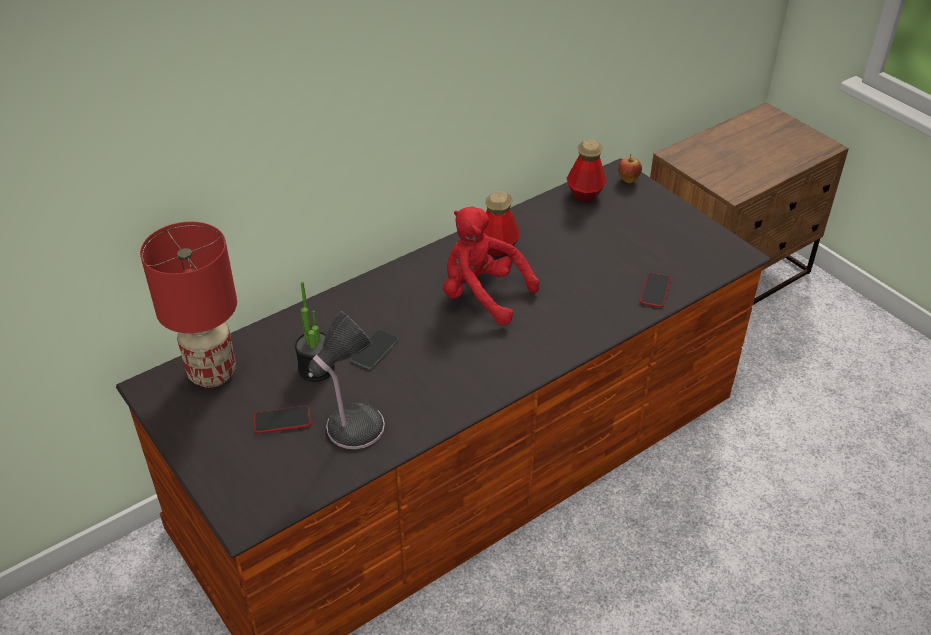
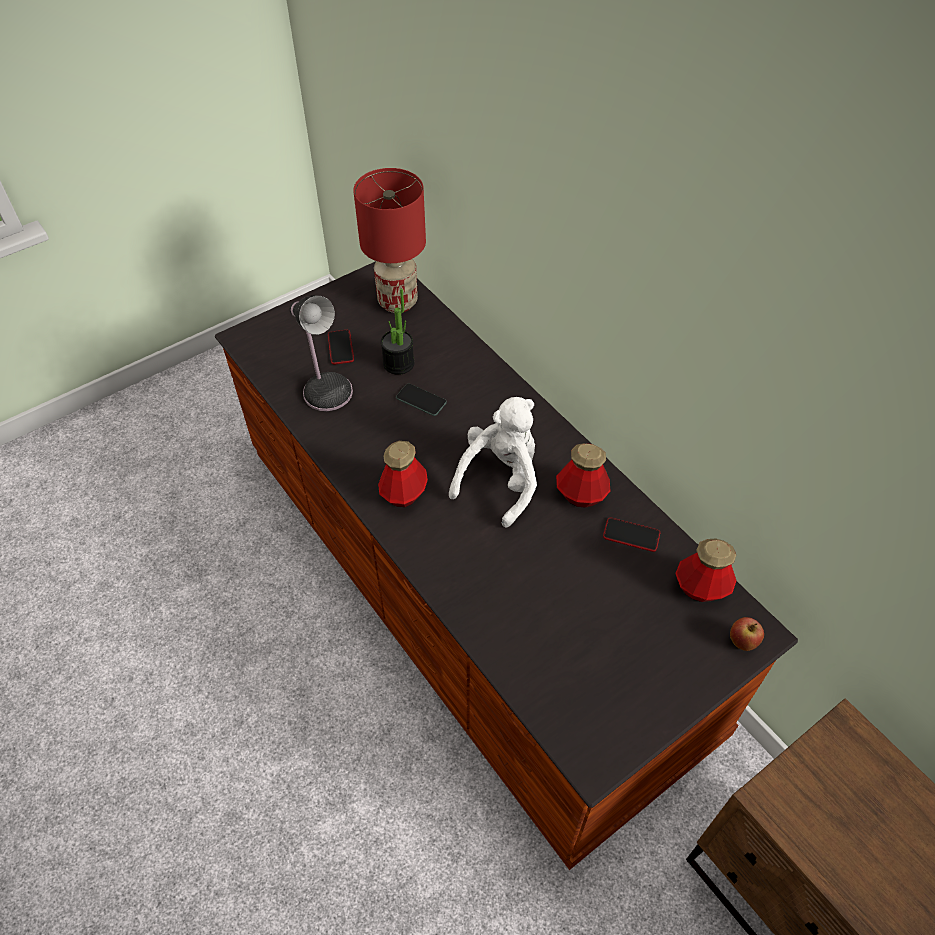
camera: 90 degrees right, 10 degrees up
red plush toy [443,206,539,325] -> white plush toy [449,397,537,528]
phone [639,272,671,308] -> phone moved to [603,518,660,552]
none -> bottle [378,441,428,507]

